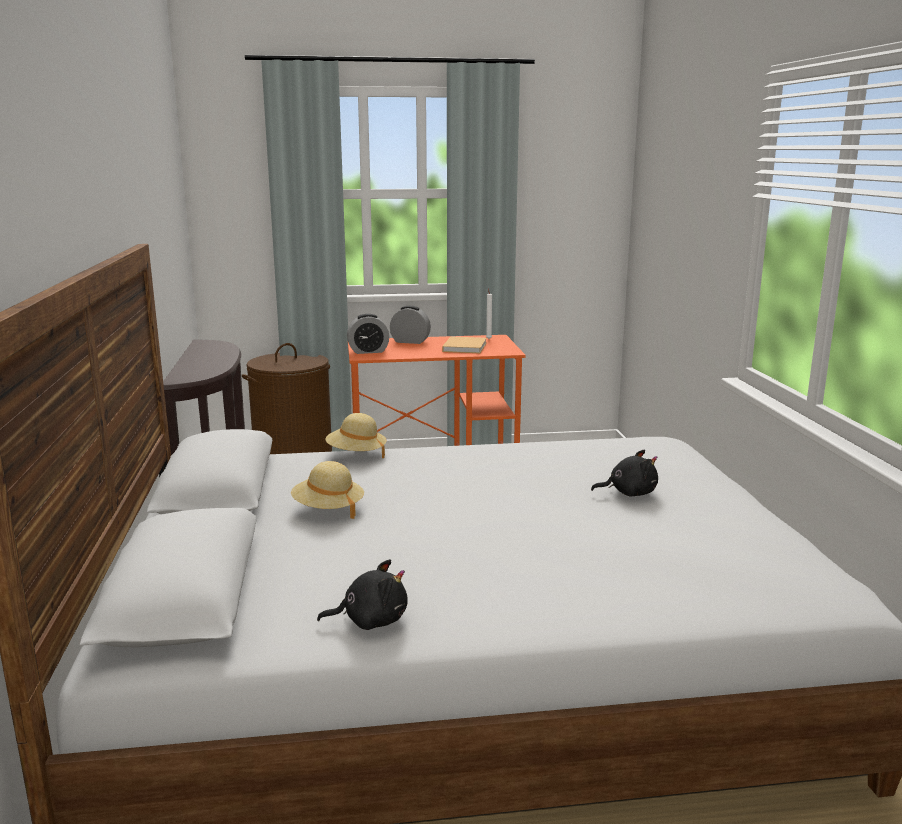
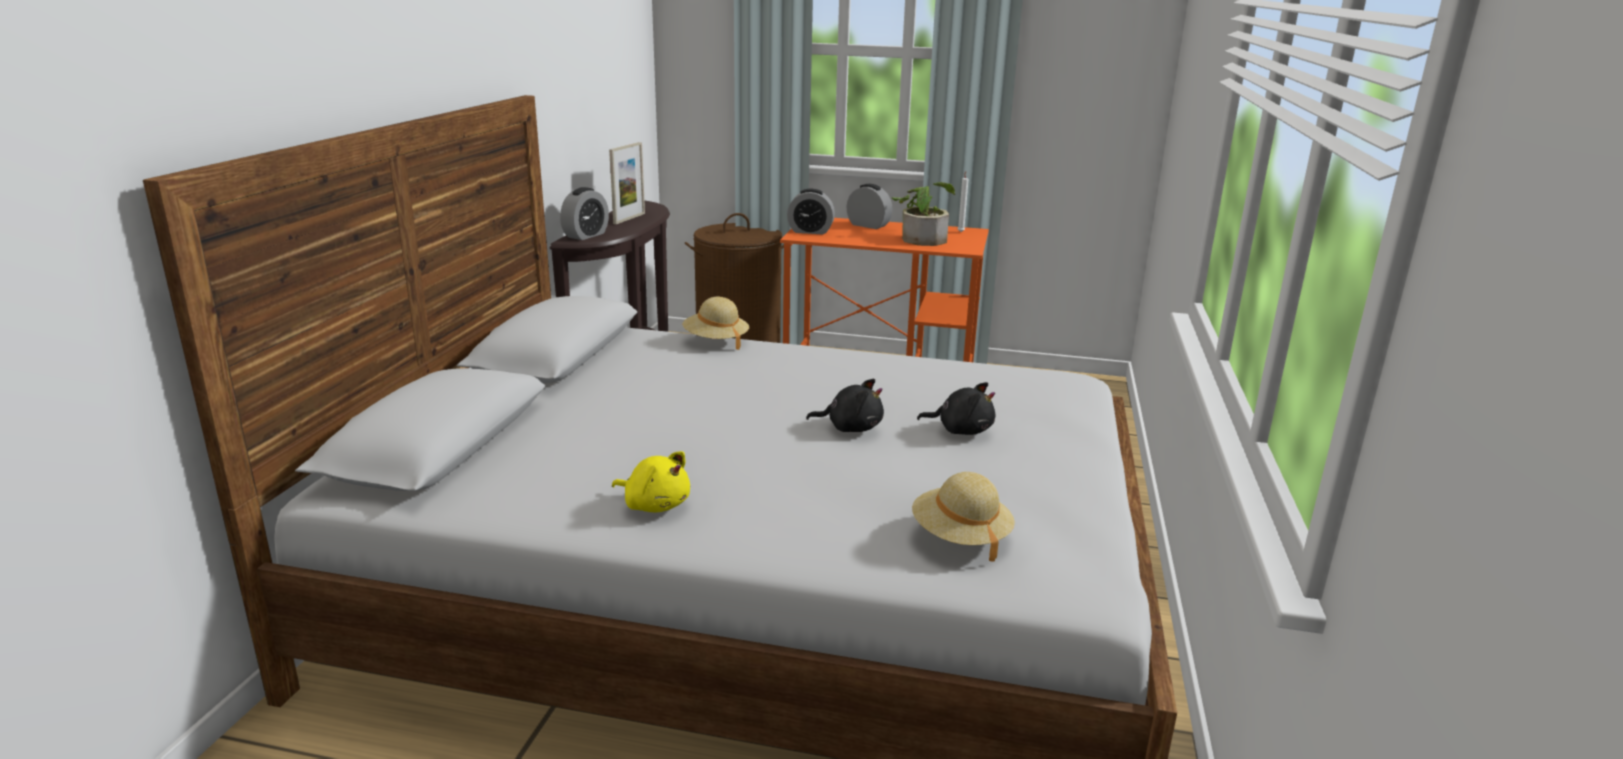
camera: 20 degrees right, 5 degrees up
beige hat [291,461,364,519] -> beige hat moved to [912,472,1015,562]
black plush toy [317,559,408,630] -> black plush toy moved to [806,379,884,432]
beige book [442,336,487,353] -> potted plant [892,182,955,246]
none -> alarm clock [560,187,609,240]
none -> picture frame [609,142,645,224]
none -> yellow plush toy [612,451,690,512]

